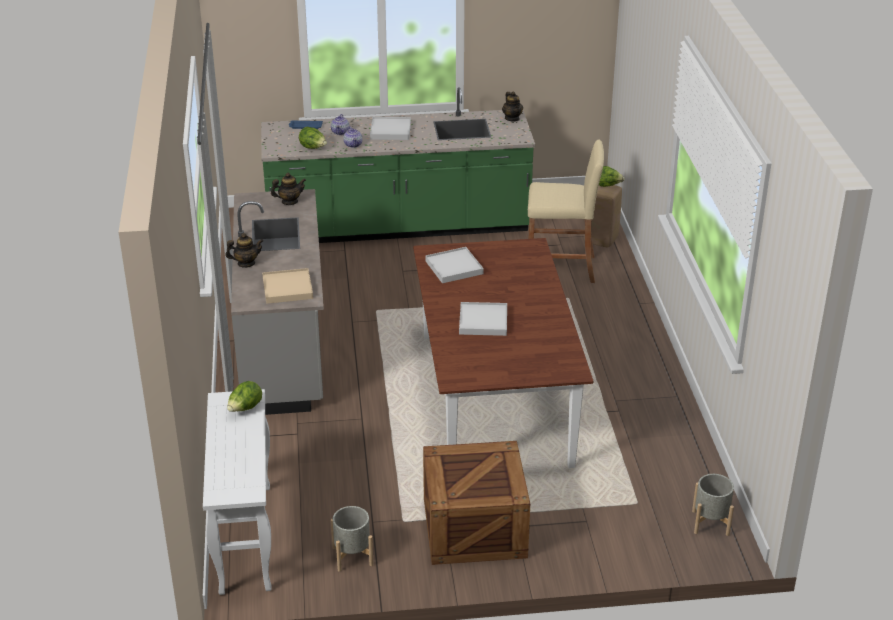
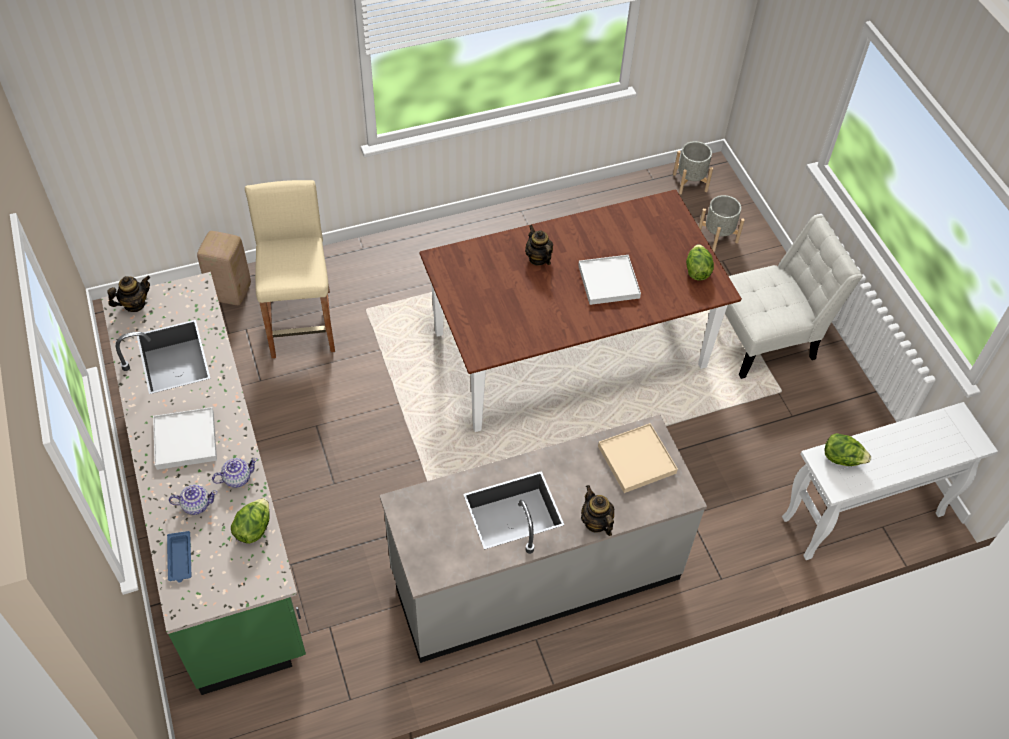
camera: 105 degrees left, 20 degrees up
teapot [271,173,306,205] -> teapot moved to [525,225,553,266]
grey planter [331,506,373,572] -> grey planter moved to [699,195,745,252]
crate [423,441,530,565] -> white chair [725,215,863,379]
white tray [425,247,484,283] -> none
lettuce [599,166,624,187] -> lettuce moved to [686,244,714,281]

